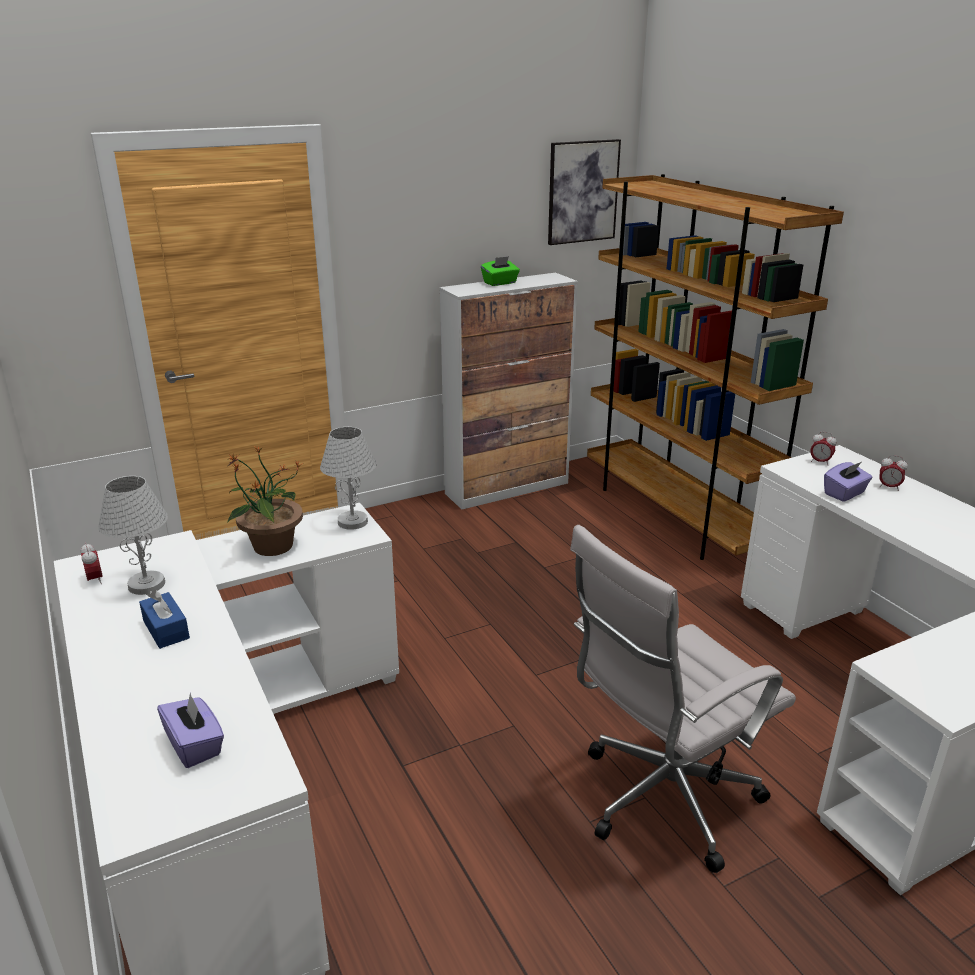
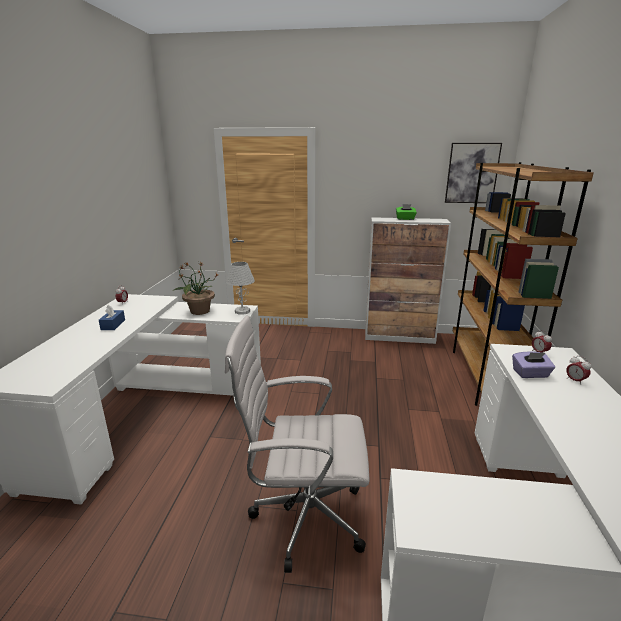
camera: 35 degrees right, 5 degrees down
white table lamp [98,476,168,595] -> none
purple tissue box [157,692,224,768] -> none

